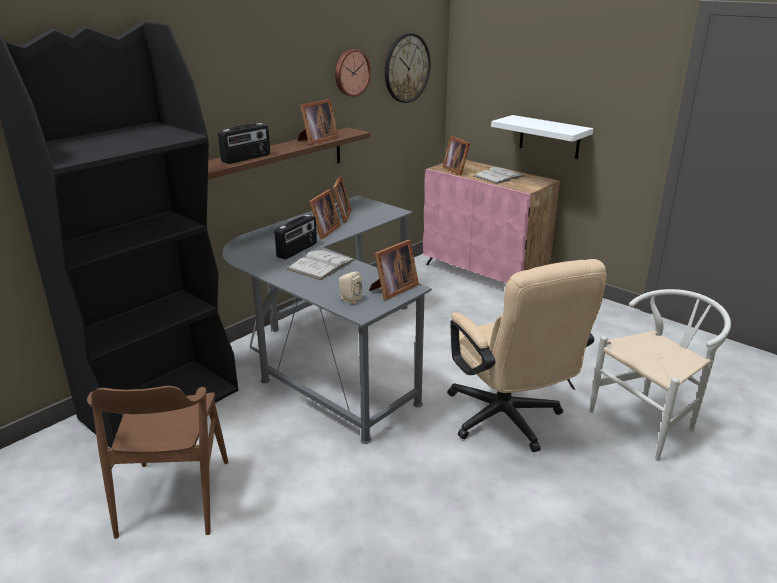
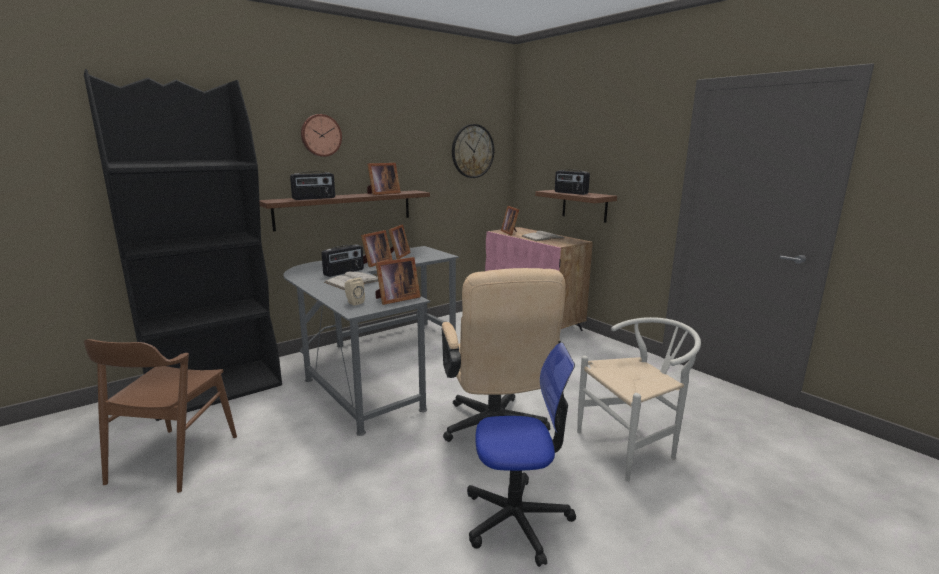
camera: 10 degrees right, 10 degrees down
wall clock [335,49,371,97] -> wall clock moved to [301,114,342,157]
white shelf [491,115,593,159] -> brown shelf [535,190,617,223]
none -> office chair [467,343,576,567]
none -> radio [555,169,590,195]

